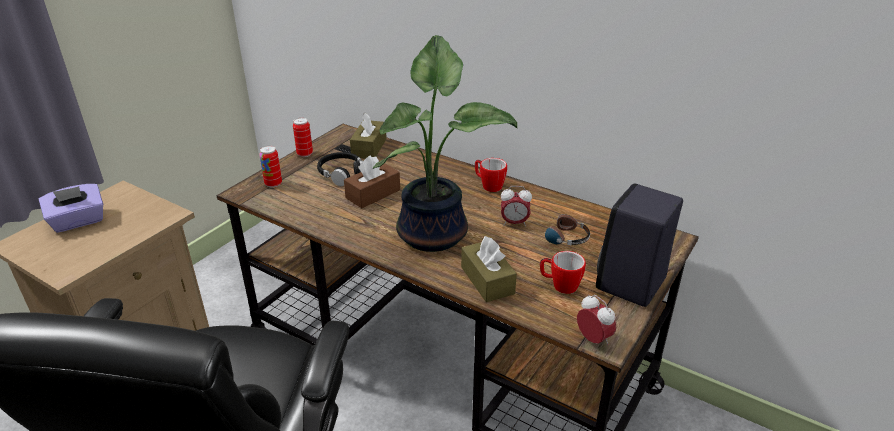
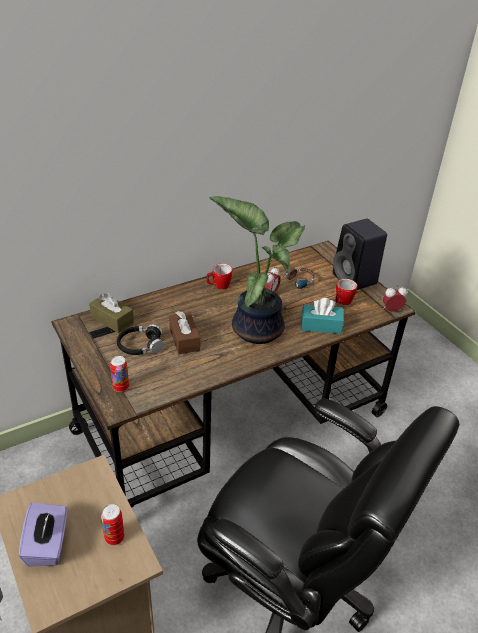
camera: 65 degrees left, 5 degrees up
can [293,118,313,157] -> can moved to [101,504,125,545]
brown tissue box [461,236,517,302] -> turquoise tissue box [302,298,344,334]

